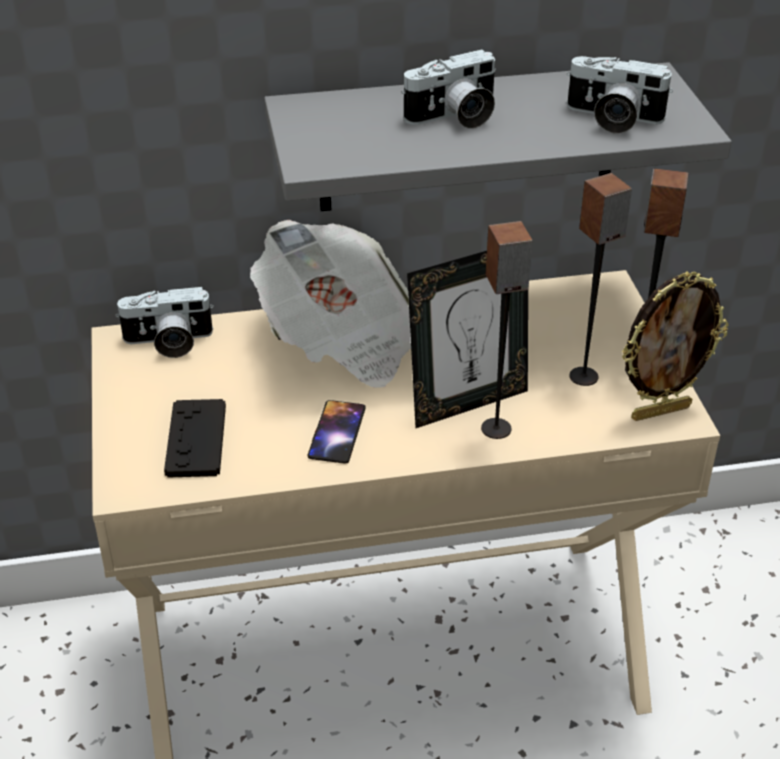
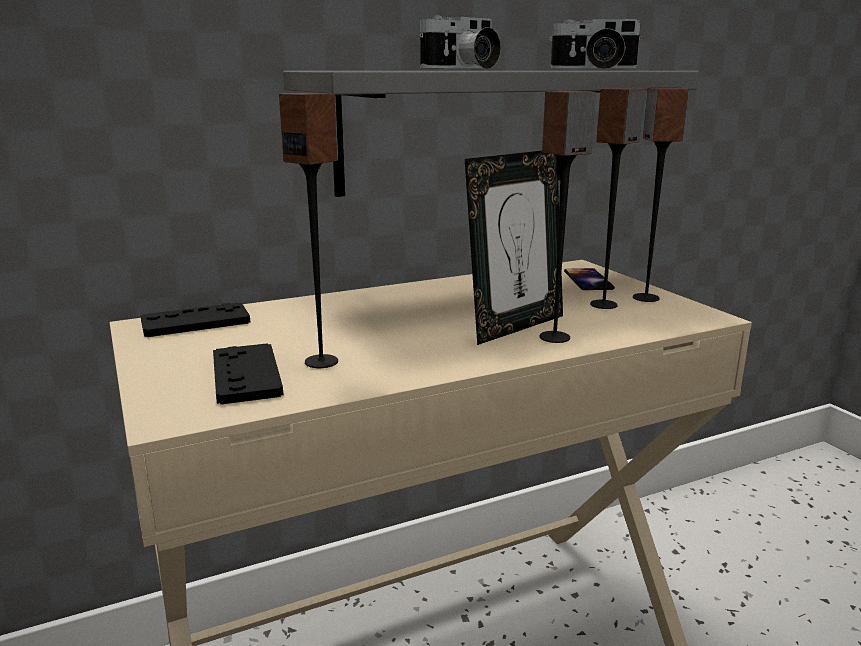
camera: 15 degrees left, 20 degrees down
camera [115,287,214,358] -> black game controller [140,302,250,337]
newspaper [250,220,411,388] -> none
phone [308,400,366,464] -> phone moved to [564,268,615,290]
picture frame [622,271,729,421] -> none
none -> speaker [279,93,338,368]

